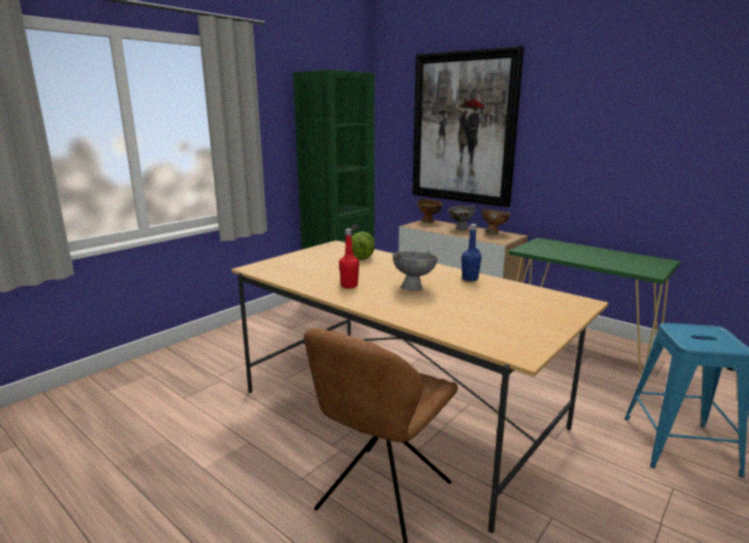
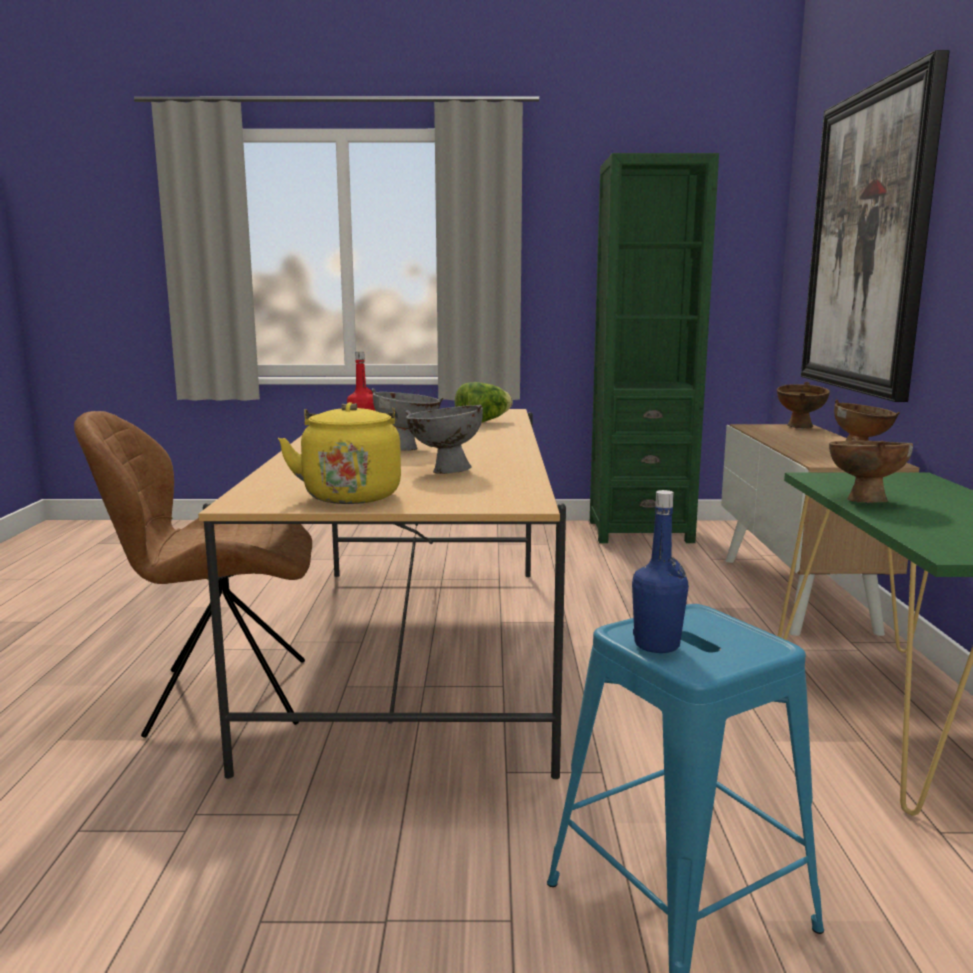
camera: 50 degrees right, 5 degrees down
grey bowl [448,205,475,230] -> grey bowl moved to [406,405,483,474]
blue bottle [461,224,481,281] -> blue bottle moved to [632,490,689,653]
none -> yellow kettle [278,402,401,504]
none -> brown bowl [829,436,913,503]

